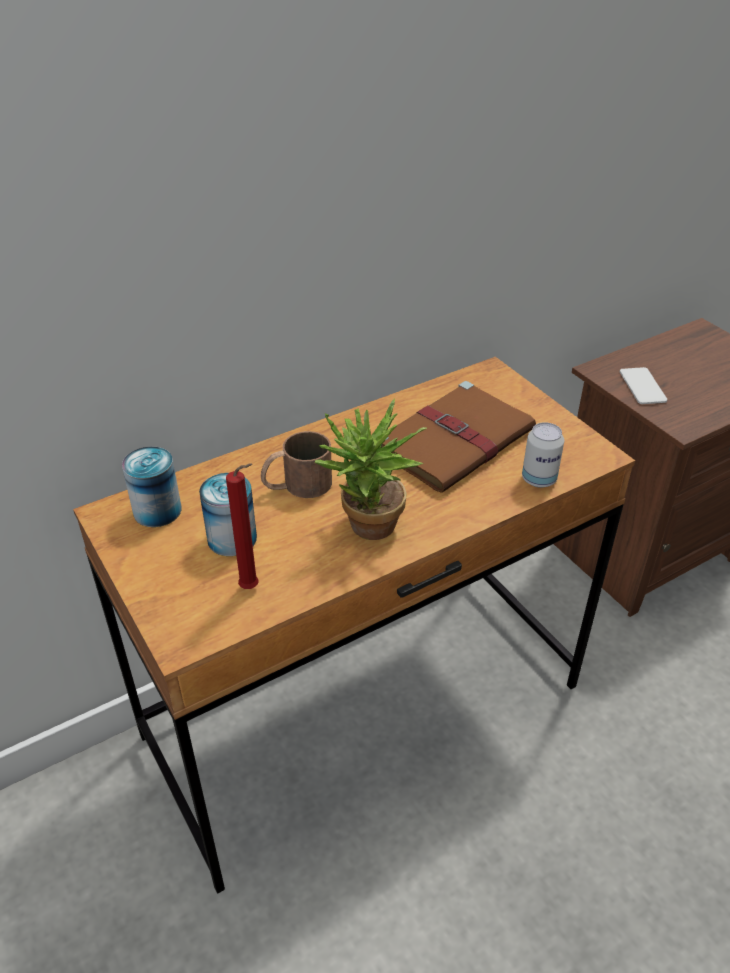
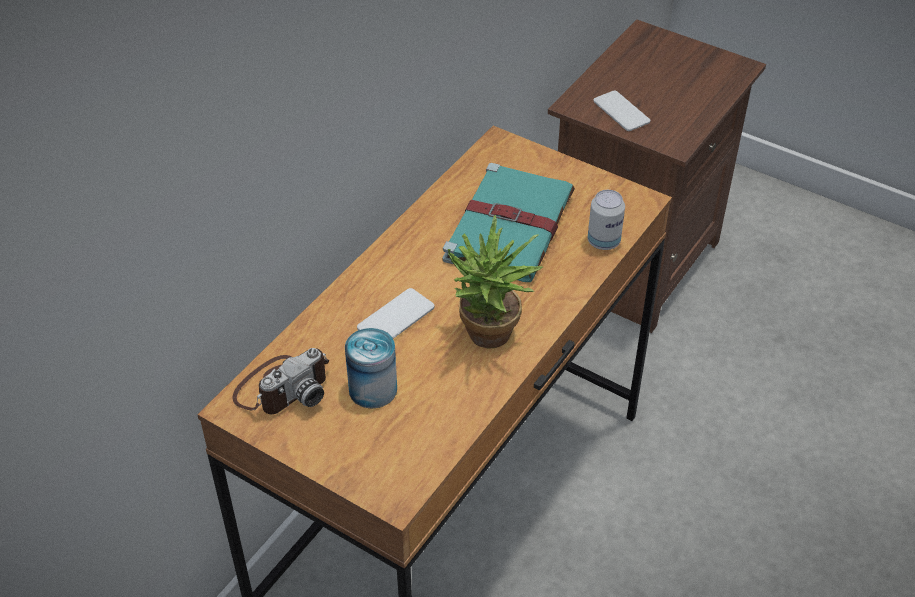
camera: 25 degrees left, 5 degrees up
can [122,446,182,527] -> camera [233,348,329,414]
red candle [226,463,259,589] -> none
brown mug [261,431,332,498] -> phone [357,288,435,339]
brown book [381,381,536,493] -> turquoise book [442,163,575,282]

